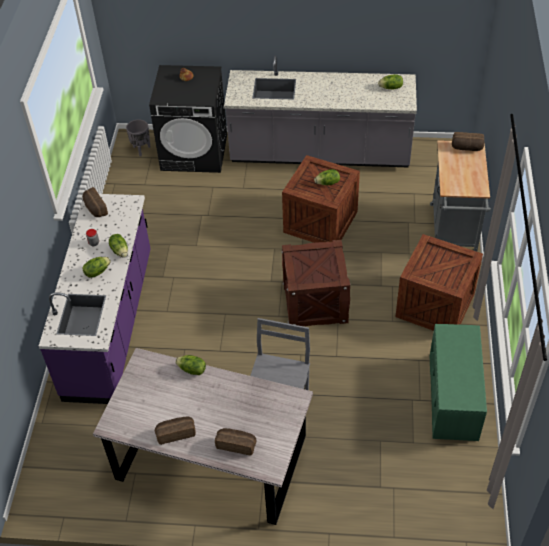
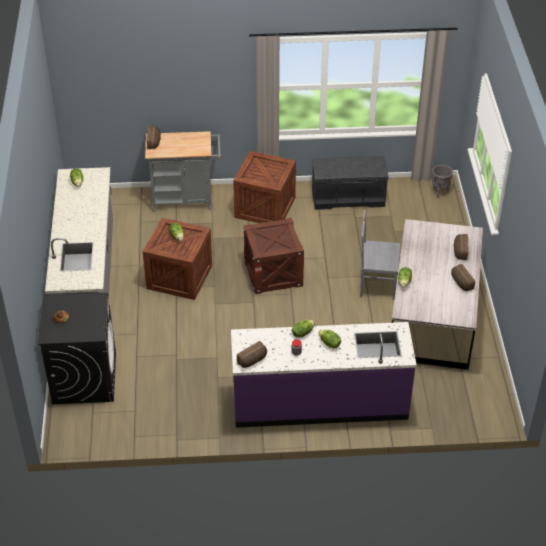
camera: 100 degrees left, 5 degrees down
grey planter [126,119,151,156] -> grey planter moved to [432,165,453,198]
green bench [429,324,487,441] -> grey bench [312,156,389,210]

